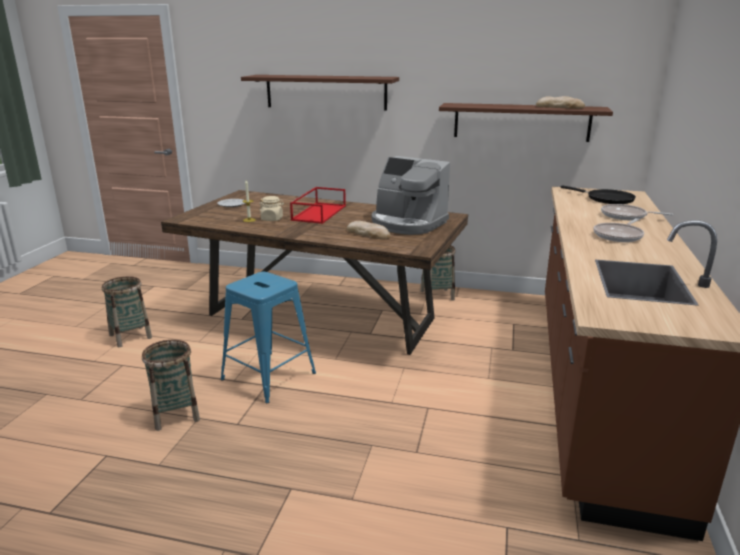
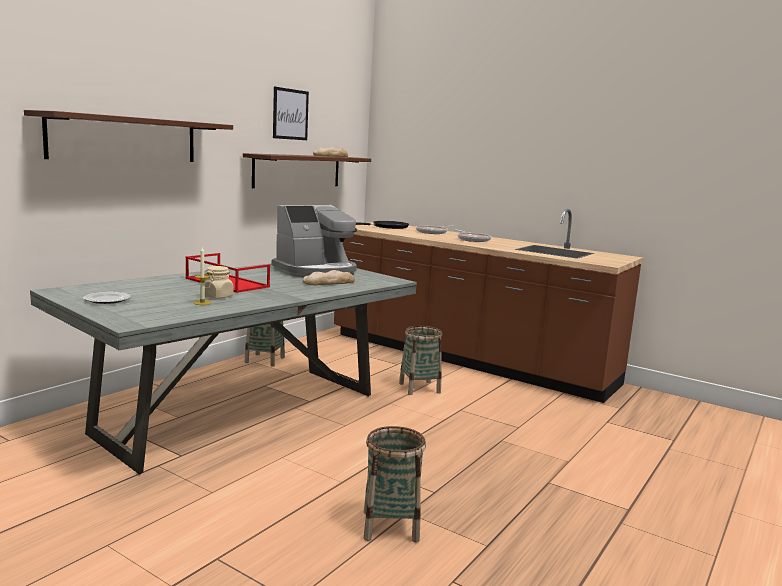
camera: 70 degrees left, 10 degrees down
basket [102,276,152,347] -> basket moved to [399,326,442,395]
brown dining table [161,190,468,355] -> grey dining table [30,264,417,474]
blue stool [221,272,316,403] -> none
none -> picture [273,87,309,140]

